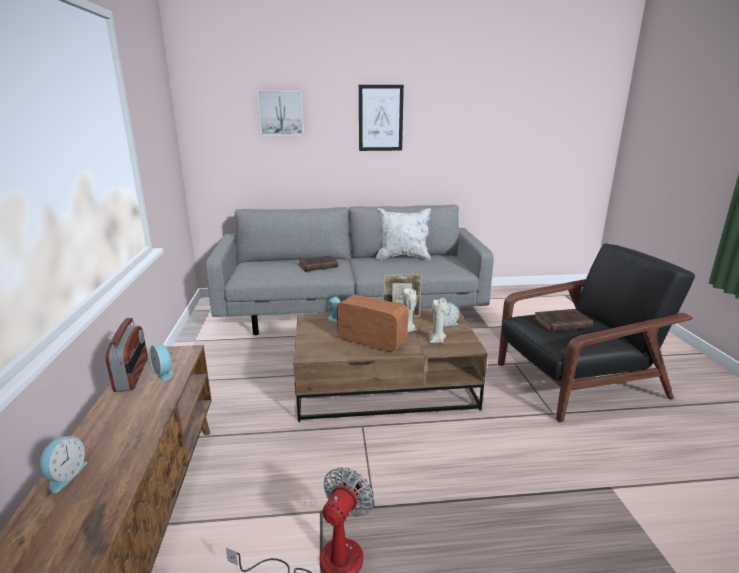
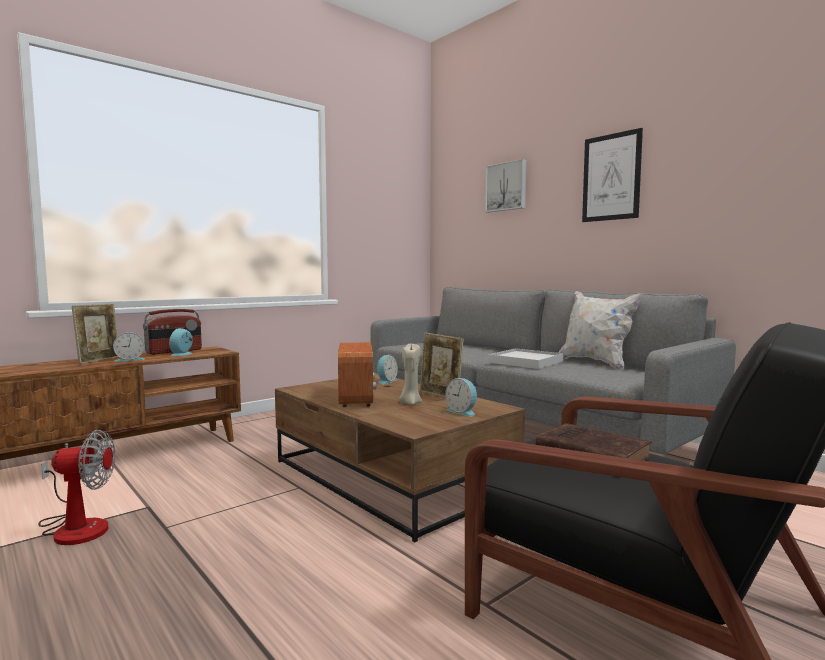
camera: 55 degrees right, 15 degrees down
alarm clock [40,436,88,493] -> alarm clock moved to [113,332,146,362]
brown book [298,255,338,272] -> none
beige candle [428,298,447,344] -> none
none -> picture frame [72,304,119,364]
none -> white tray [489,348,564,369]

